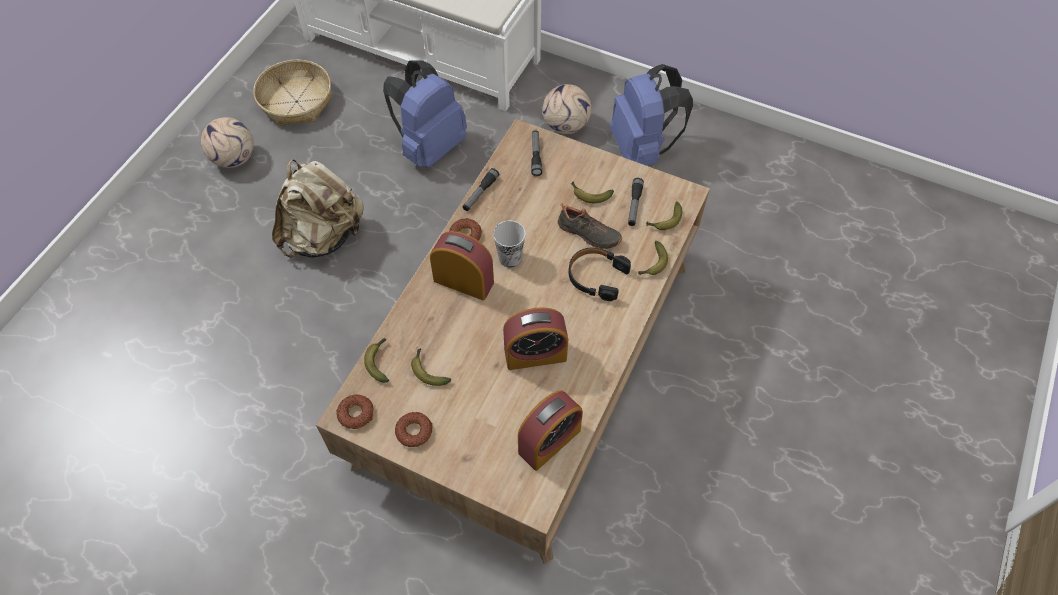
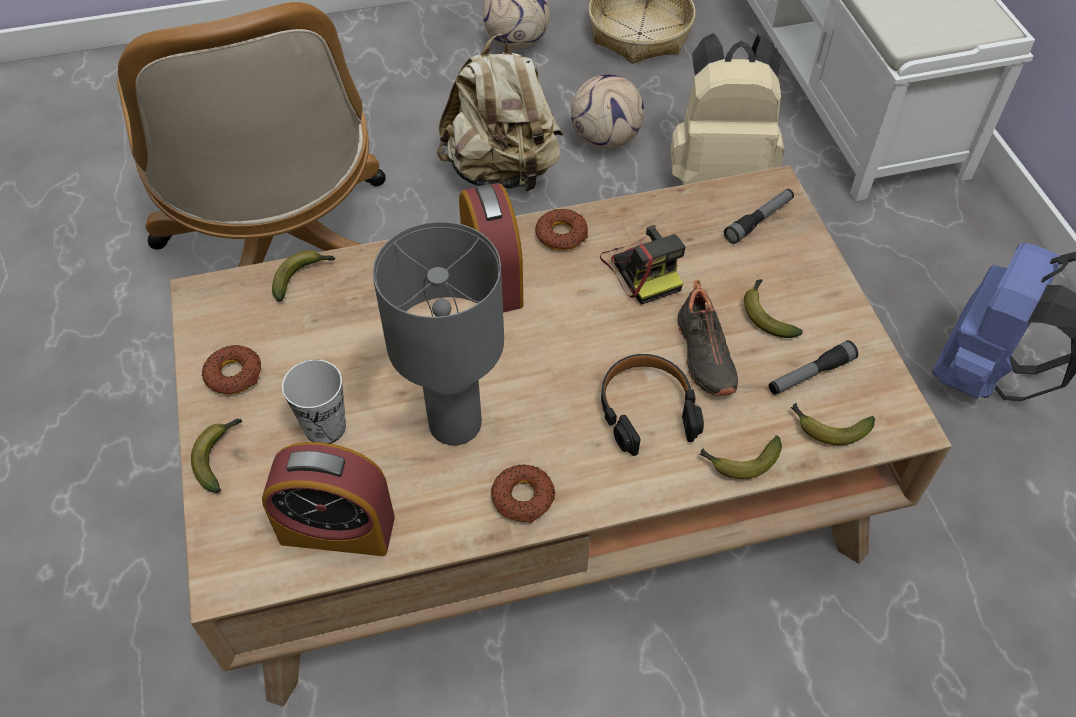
camera: 50 degrees right, 5 degrees down
donut [336,394,373,429] -> donut moved to [491,464,555,523]
blue backpack [383,60,467,168] -> beige backpack [671,33,784,185]
banana [411,348,451,386] -> banana moved to [191,418,242,493]
flashlight [463,168,499,211] -> none
cup [493,221,525,268] -> cup moved to [282,359,346,444]
alarm clock [503,307,568,370] -> grey table lamp [373,222,504,445]
football [542,84,591,134] -> football moved to [571,74,644,149]
none -> office chair [117,2,386,267]
none -> camera [600,225,686,305]

